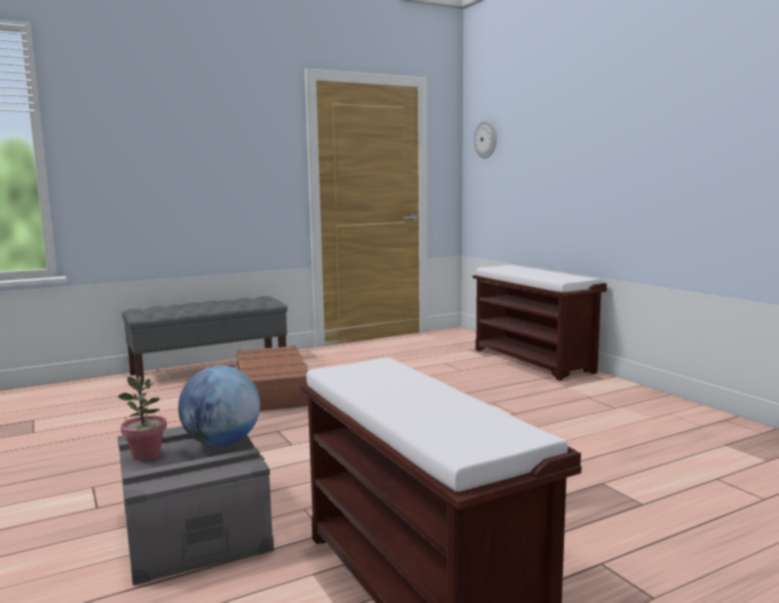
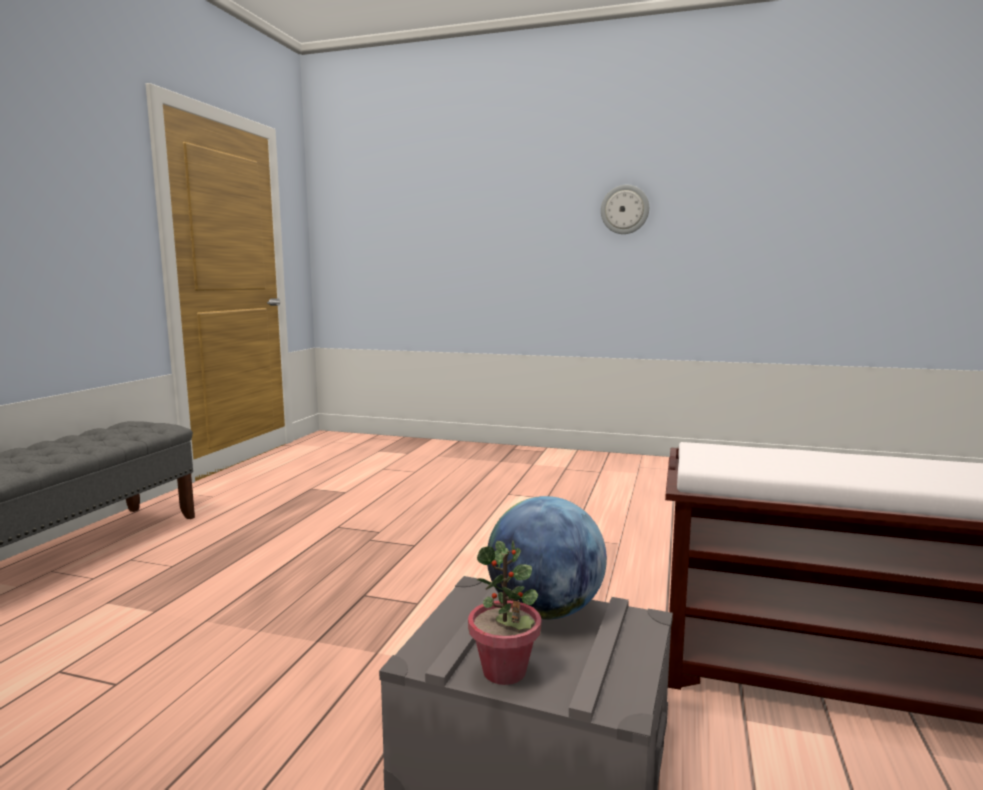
camera: 45 degrees left, 0 degrees up
brown suitcase [235,345,309,411] -> none
brown bench [473,265,607,381] -> none
wall clock [474,120,496,158] -> wall clock moved to [601,185,649,234]

